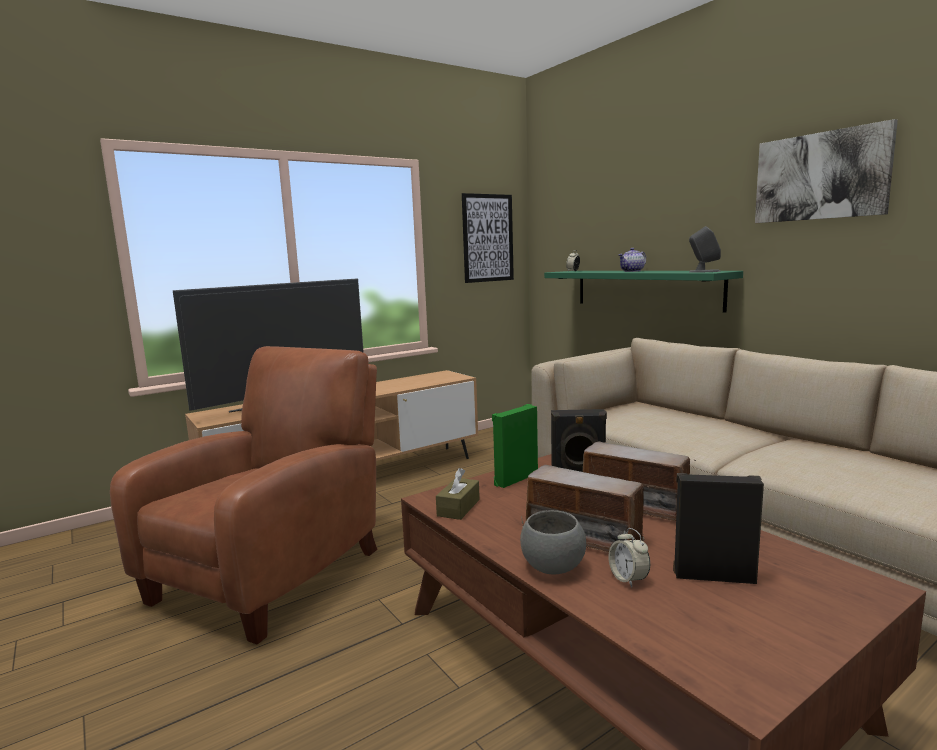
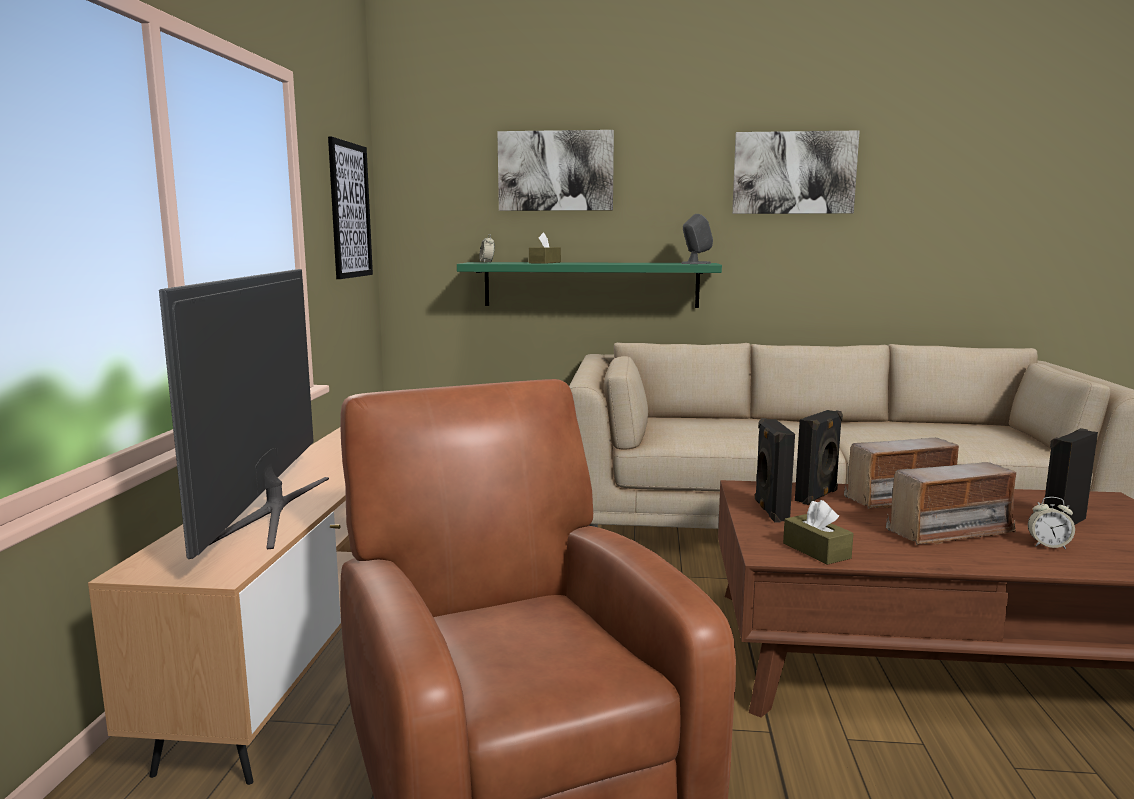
camera: 50 degrees left, 0 degrees up
green speaker [492,404,538,488] -> black speaker [755,418,795,523]
grey bowl [520,510,586,575] -> none
teapot [618,248,646,272] -> none
none -> picture [497,130,614,211]
none -> brown tissue box [529,232,561,264]

